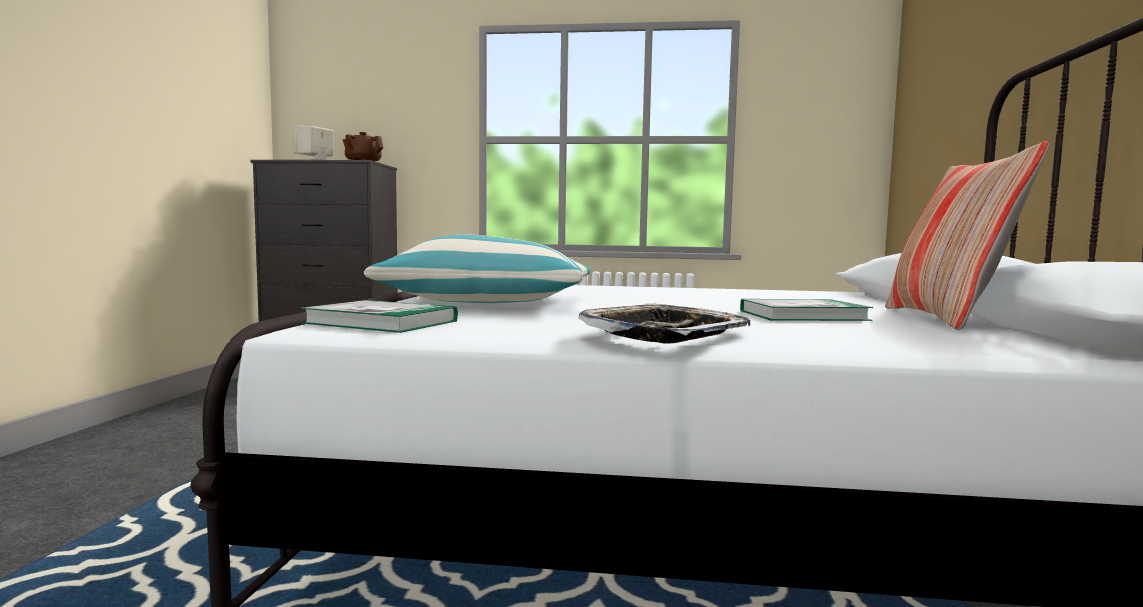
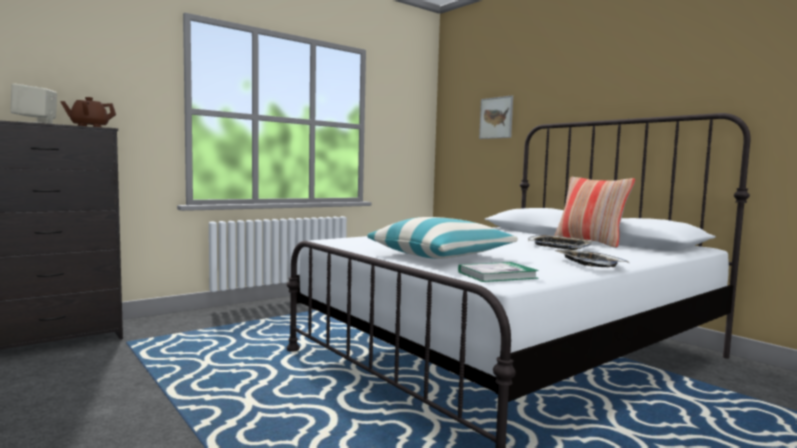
camera: 45 degrees left, 0 degrees up
book [740,299,873,321] -> tray [528,235,593,250]
none -> picture [479,95,513,139]

